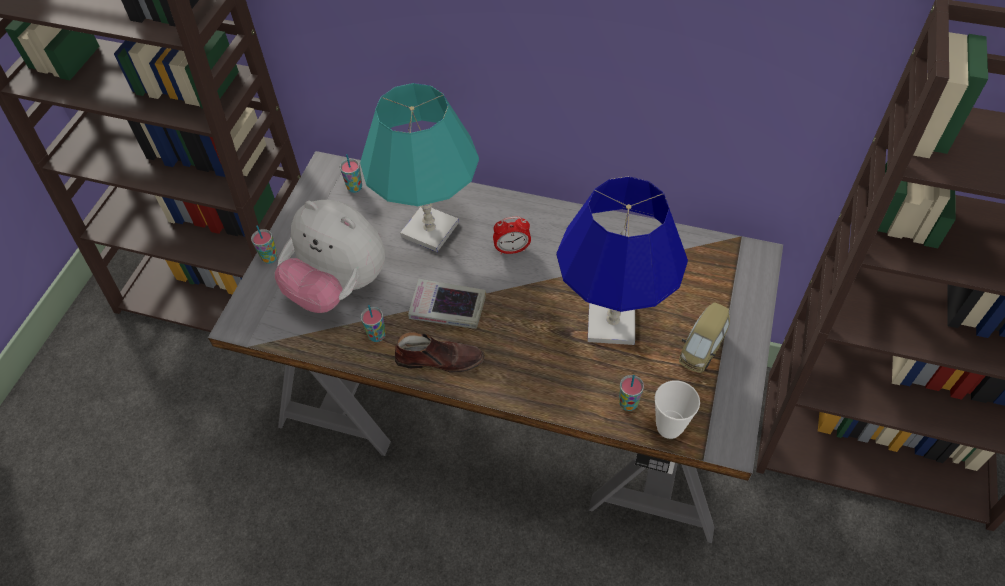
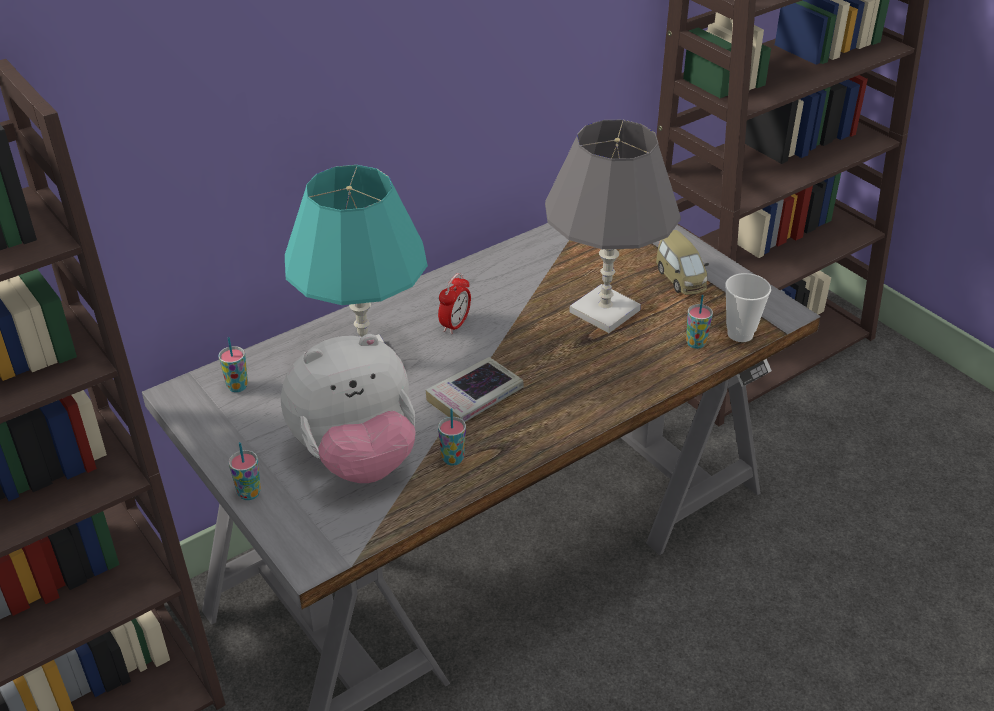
camera: 55 degrees left, 15 degrees down
brown shoe [395,332,485,372] -> none
blue table lamp [556,176,688,345] -> grey table lamp [545,119,681,333]

